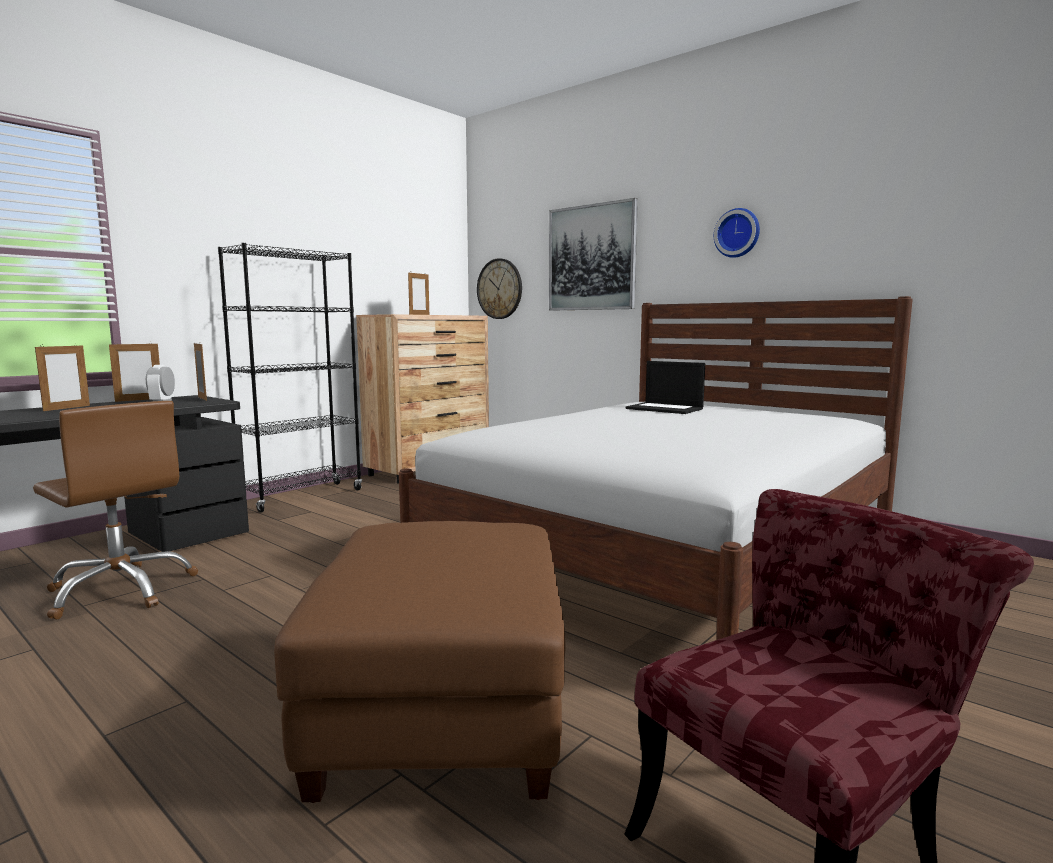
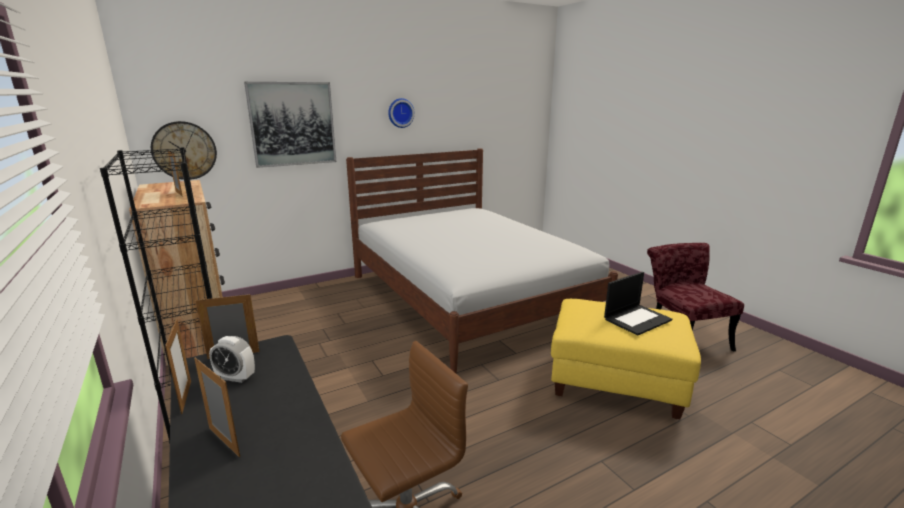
camera: 70 degrees left, 10 degrees up
brown ottoman [274,521,565,803] -> yellow ottoman [551,299,701,419]
laptop [626,361,705,414] -> laptop moved to [604,272,672,336]

